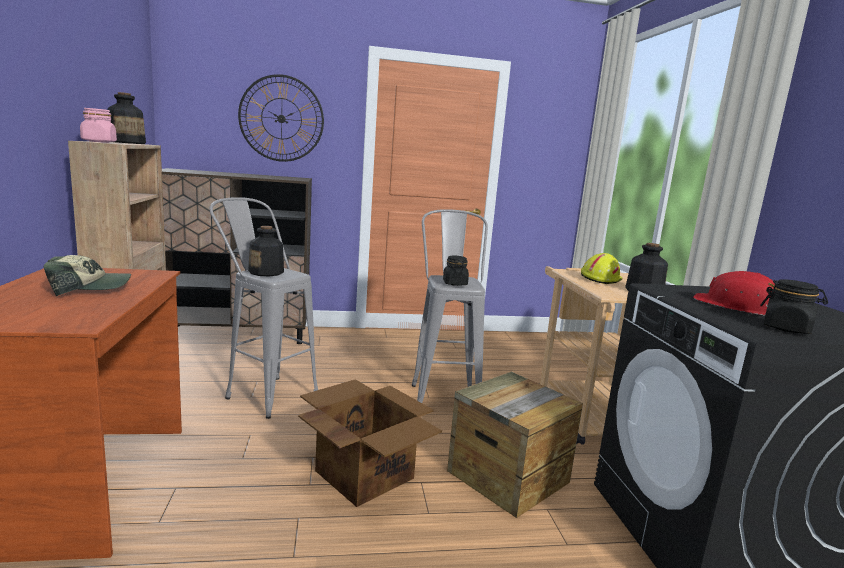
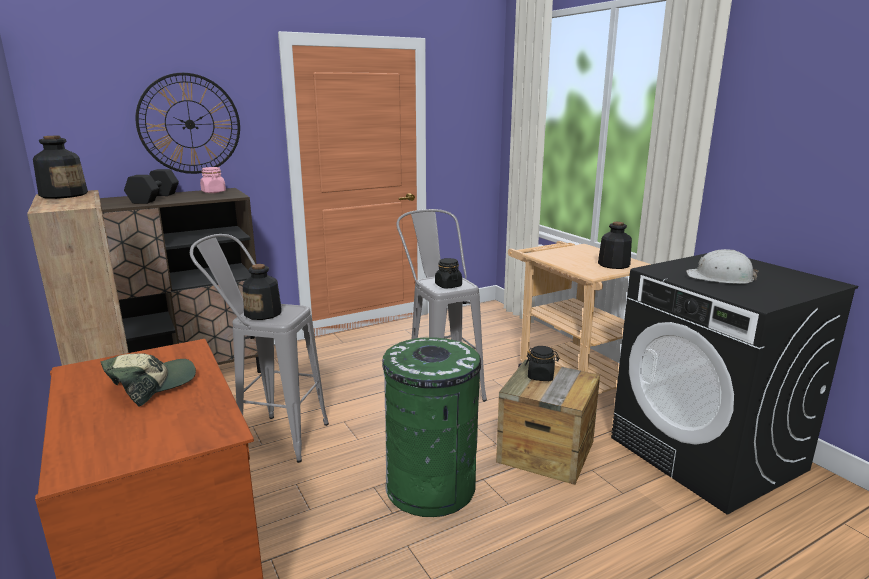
camera: 20 degrees left, 5 degrees up
pink jar [80,108,117,143] -> pink jar moved to [200,167,226,193]
cardboard box [298,379,442,507] -> green trash can [382,337,481,517]
yellow hard hat [581,253,622,284] -> none
red hard hat [693,271,775,315] -> white hard hat [686,249,758,284]
black jar [760,279,828,334] -> black jar moved to [525,346,559,381]
none -> black dumbbell [124,169,179,204]

